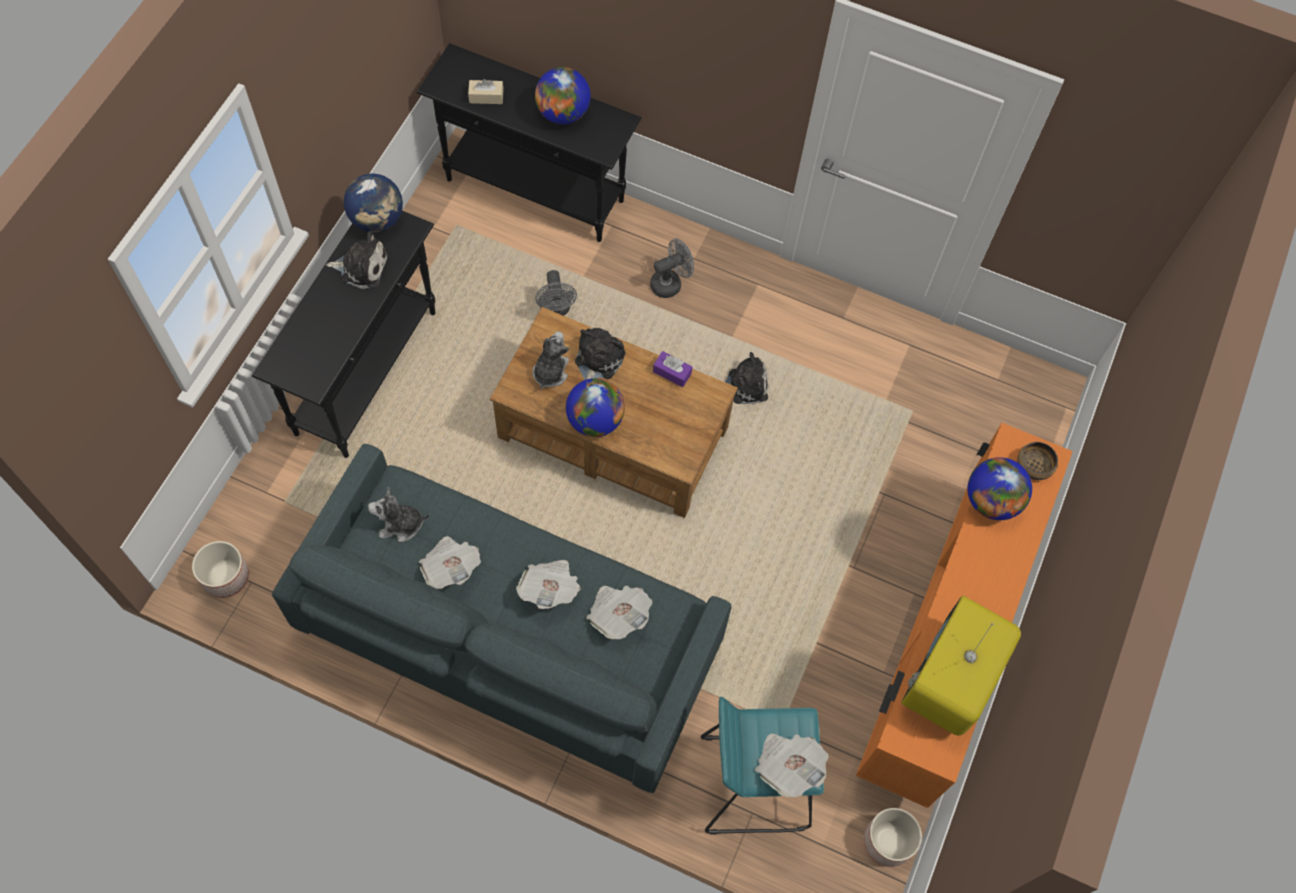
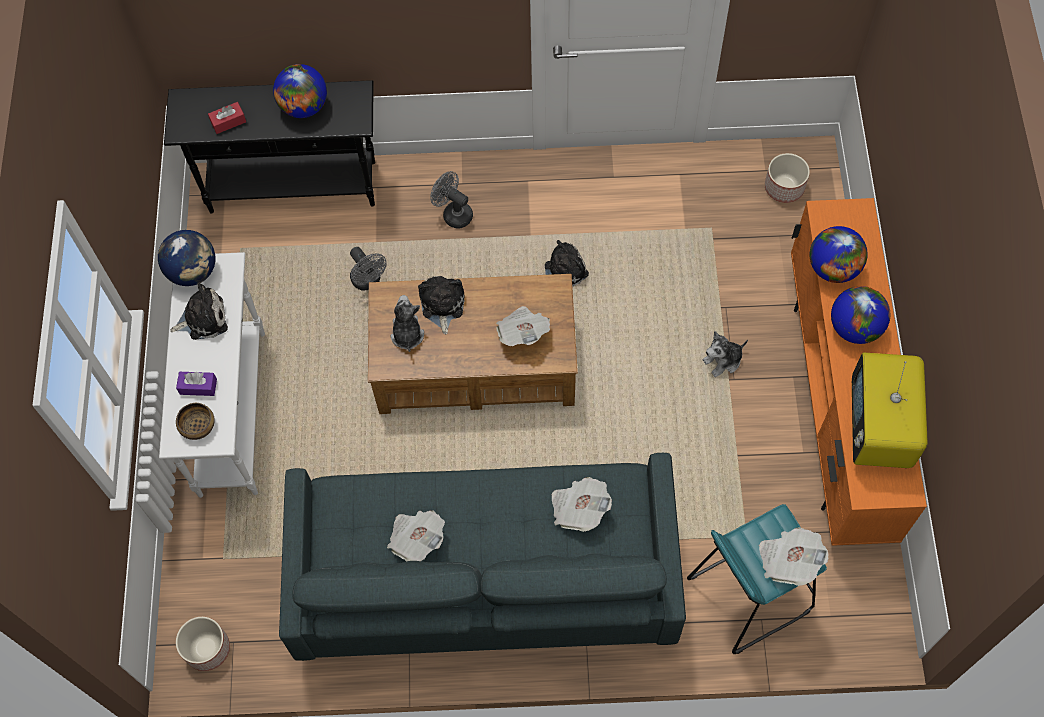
camera: 20 degrees left, 0 degrees up
black console table [252,211,435,458] -> white console table [159,252,265,498]
plush toy [368,487,430,542] -> plush toy moved to [703,331,748,377]
beige tissue box [468,79,503,104] -> red tissue box [208,102,246,134]
newspaper [516,560,581,609] -> newspaper moved to [496,306,550,346]
globe [566,378,625,437] -> globe moved to [831,286,890,344]
grey fan [650,238,694,298] -> grey fan turned 90 degrees counterclockwise [430,171,473,229]
purple tissue box [653,351,692,387] -> purple tissue box moved to [176,372,217,396]
planter [864,808,922,867] -> planter moved to [765,153,810,203]
bowl [1017,442,1058,480] -> bowl moved to [176,403,215,440]

